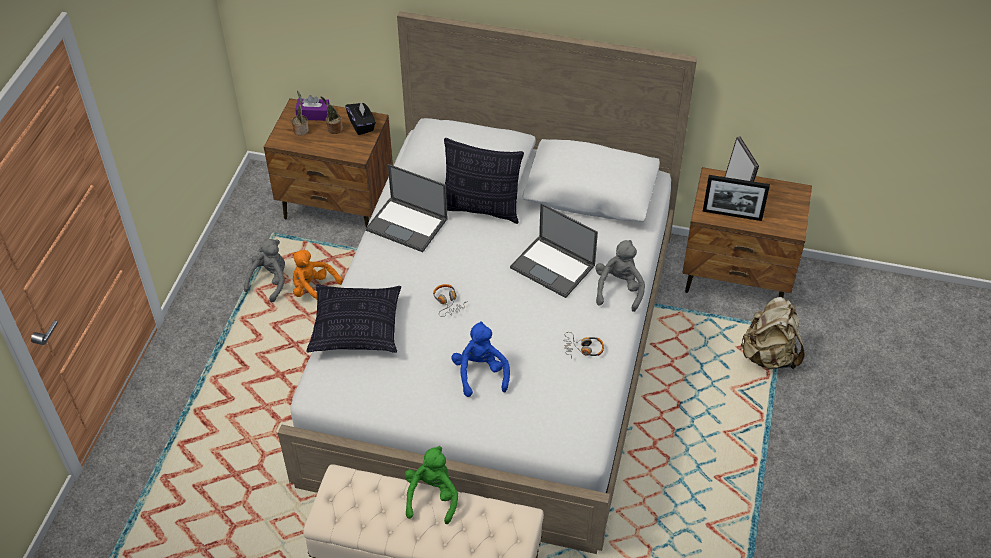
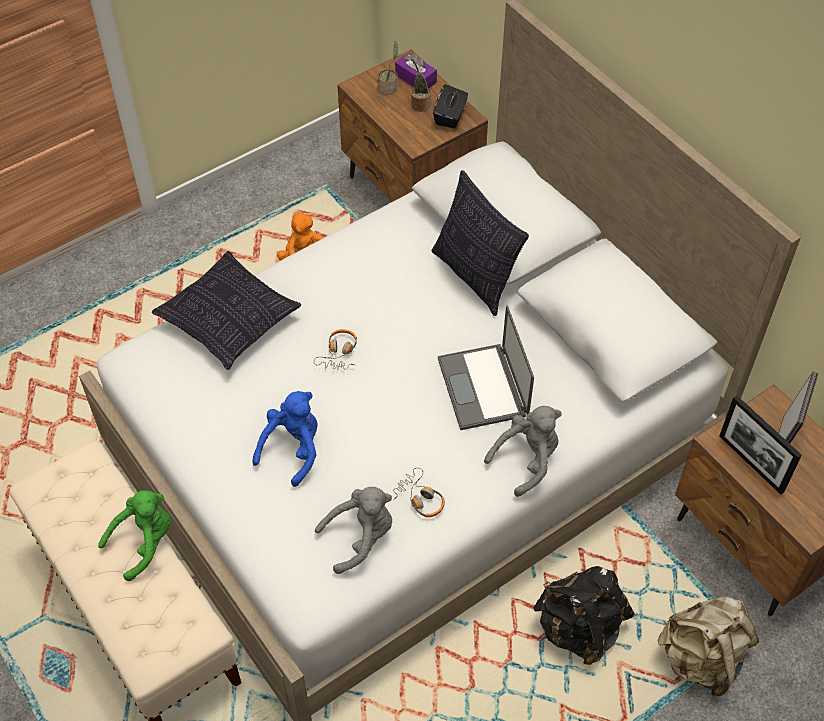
camera: 40 degrees right, 5 degrees up
grey plush toy [244,239,285,302] -> grey plush toy moved to [315,487,392,574]
laptop [366,164,448,252] -> none
none -> black backpack [534,566,635,665]

